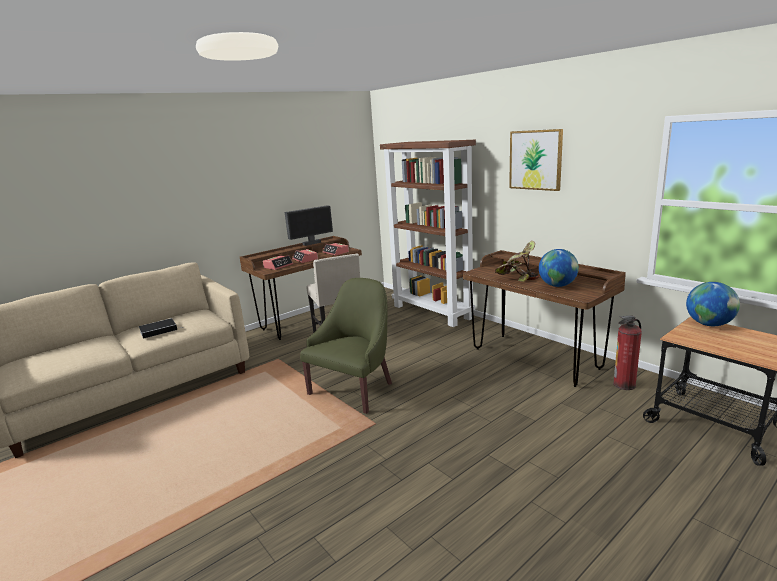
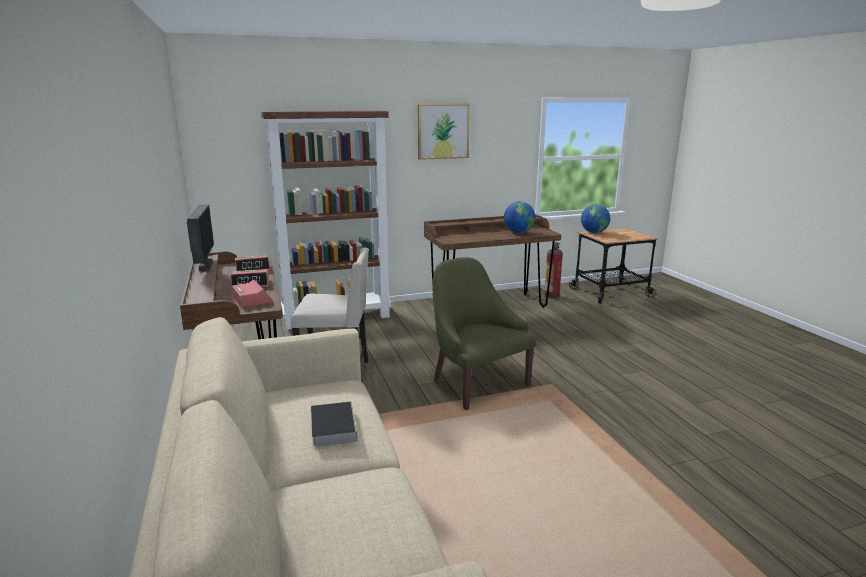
camera: 70 degrees left, 0 degrees up
potted plant [495,241,540,282] -> none

